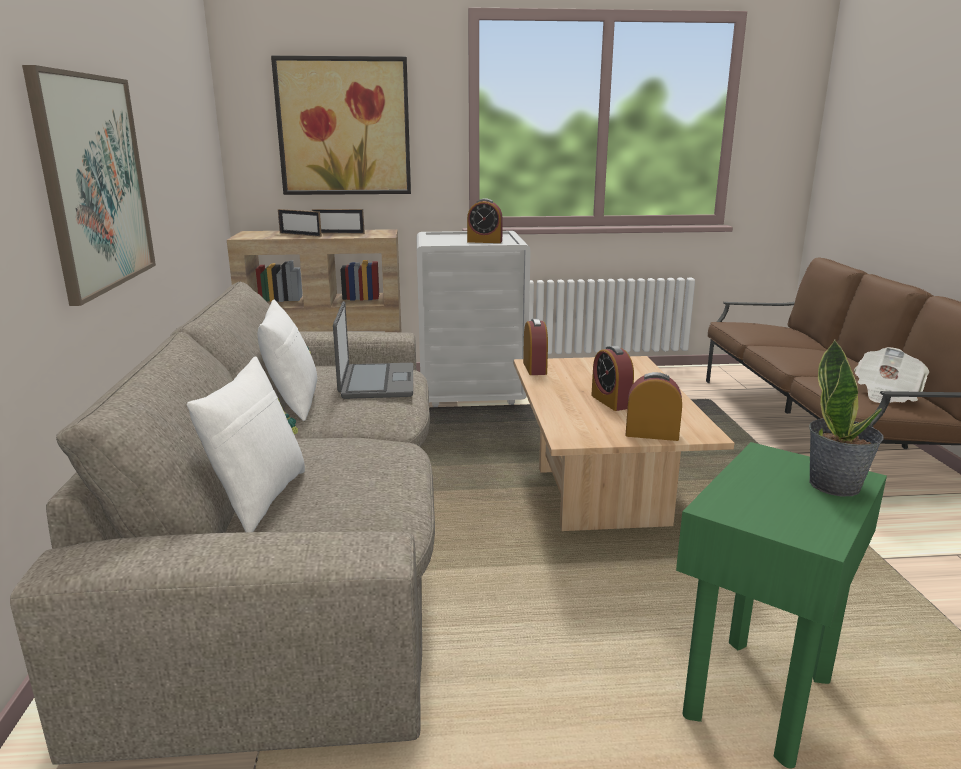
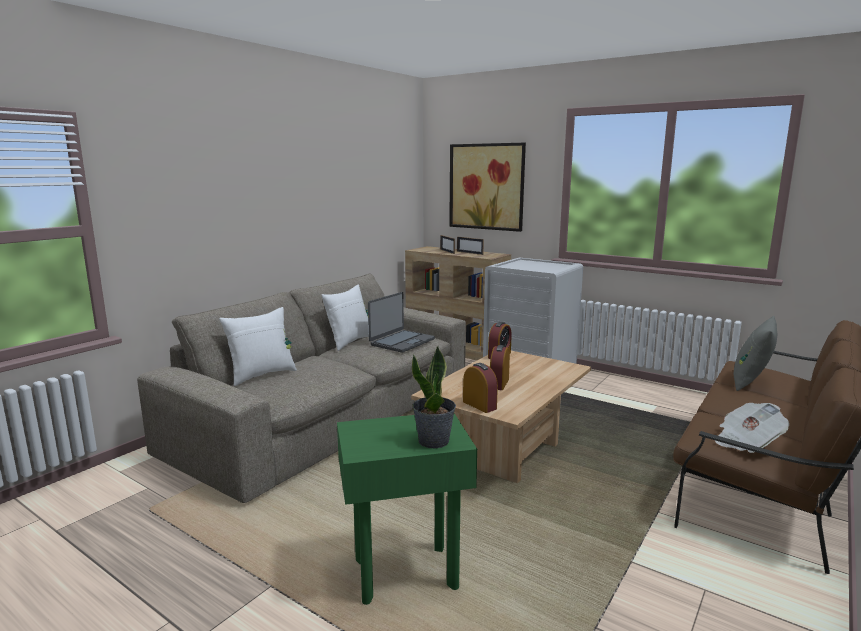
camera: 40 degrees right, 5 degrees down
picture [22,65,156,306] -> none
alarm clock [467,198,503,243] -> none
none -> grey pillow [734,316,777,391]

